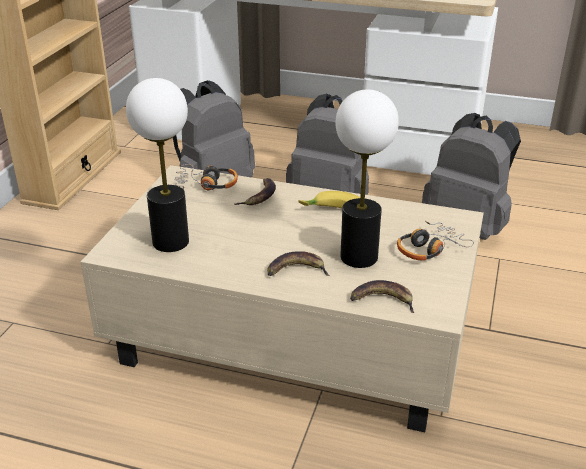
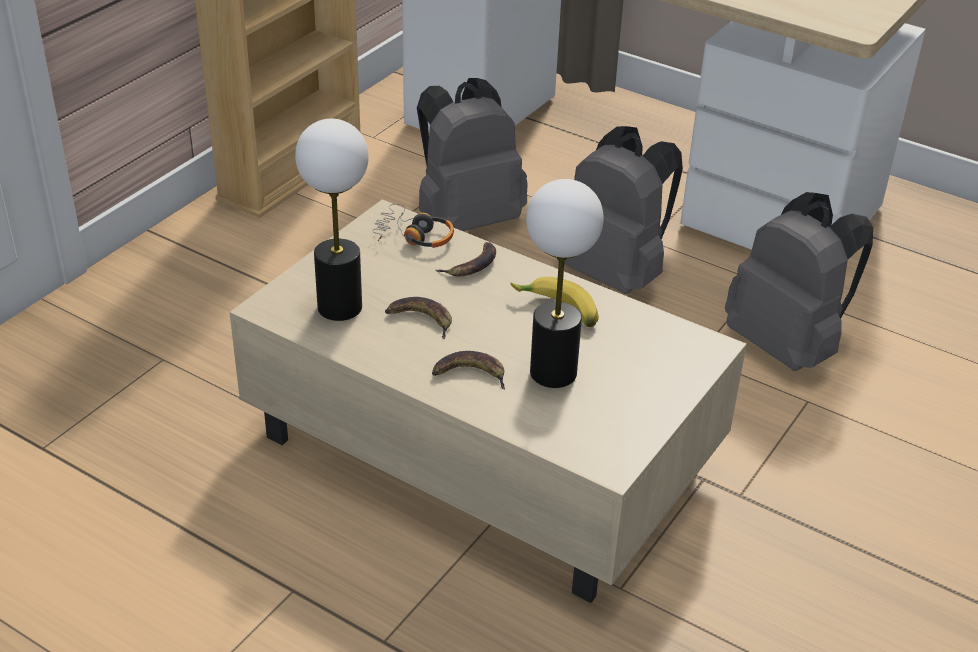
camera: 15 degrees right, 5 degrees up
banana [350,280,414,313] -> banana moved to [385,297,452,339]
headphones [397,221,474,261] -> none

